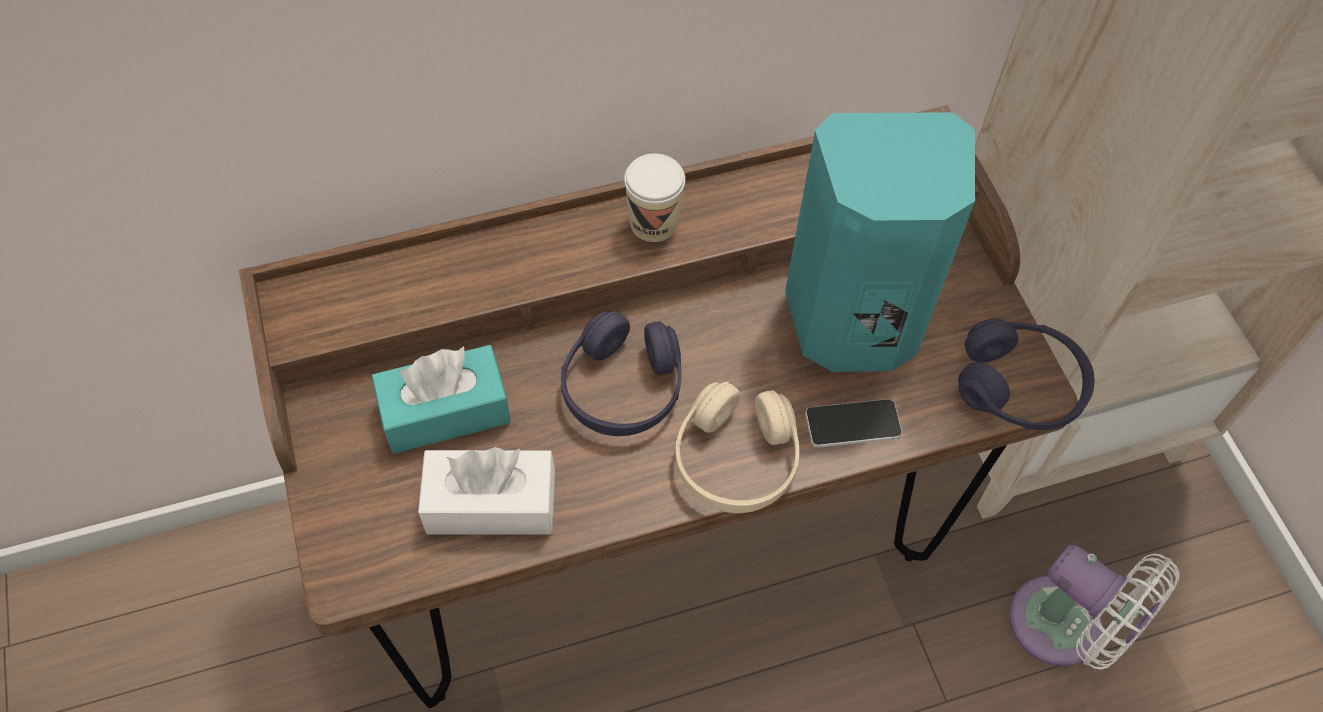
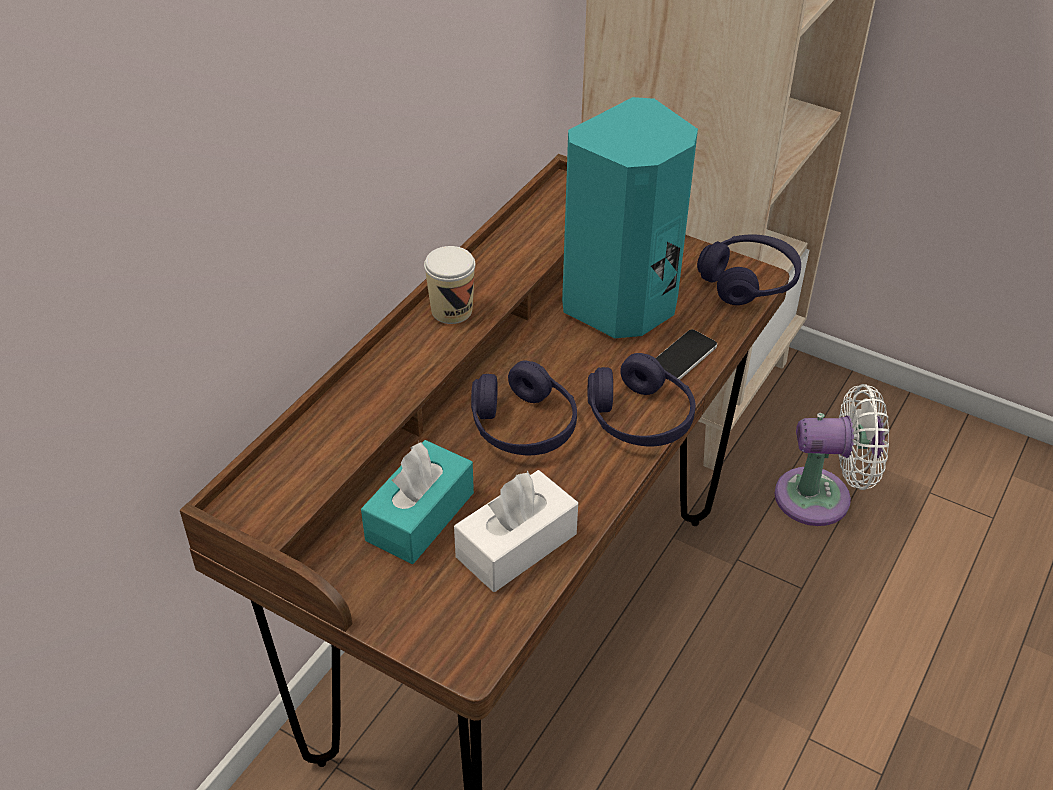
camera: 40 degrees left, 15 degrees down
beige headphones [675,382,799,513] -> purple headphones [588,353,696,447]

